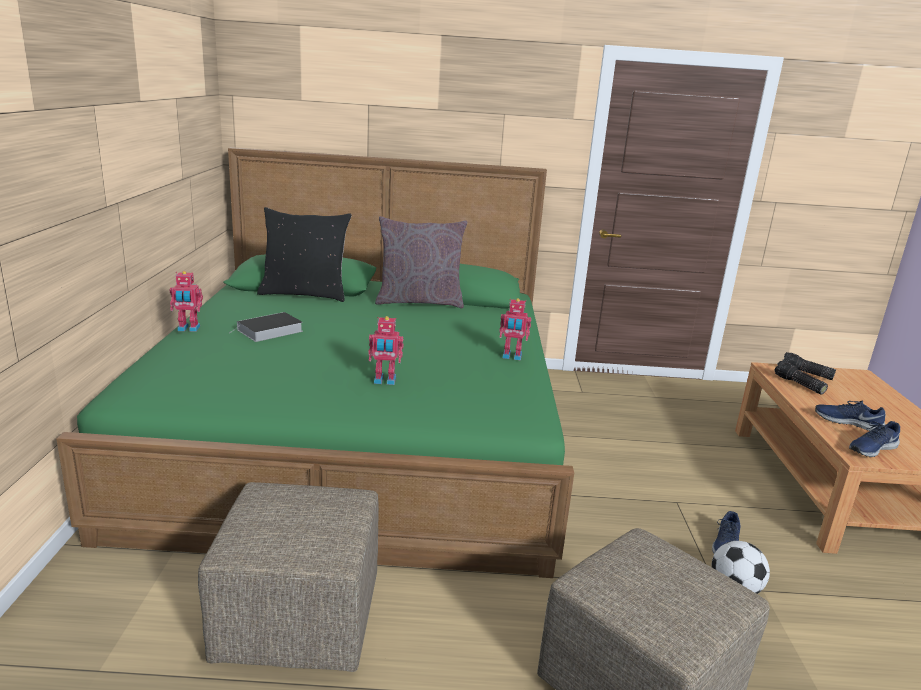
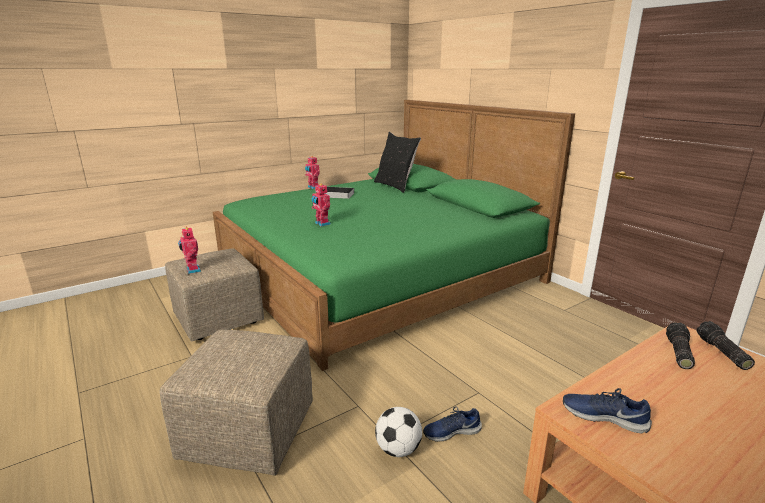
camera: 55 degrees right, 0 degrees up
grey pillow [375,216,467,308] -> none
toy robot [499,298,531,360] -> toy robot moved to [178,226,201,274]
blue shoe [815,401,886,431] -> none

